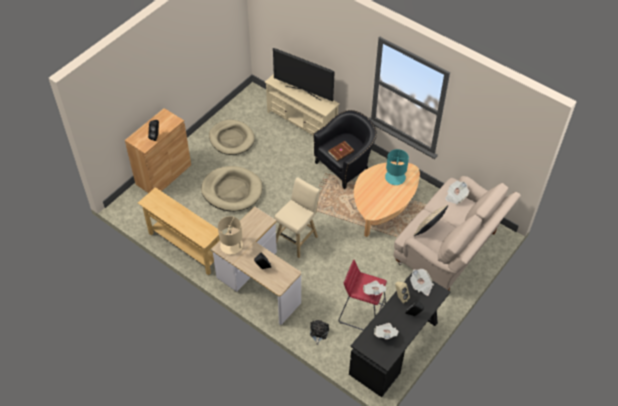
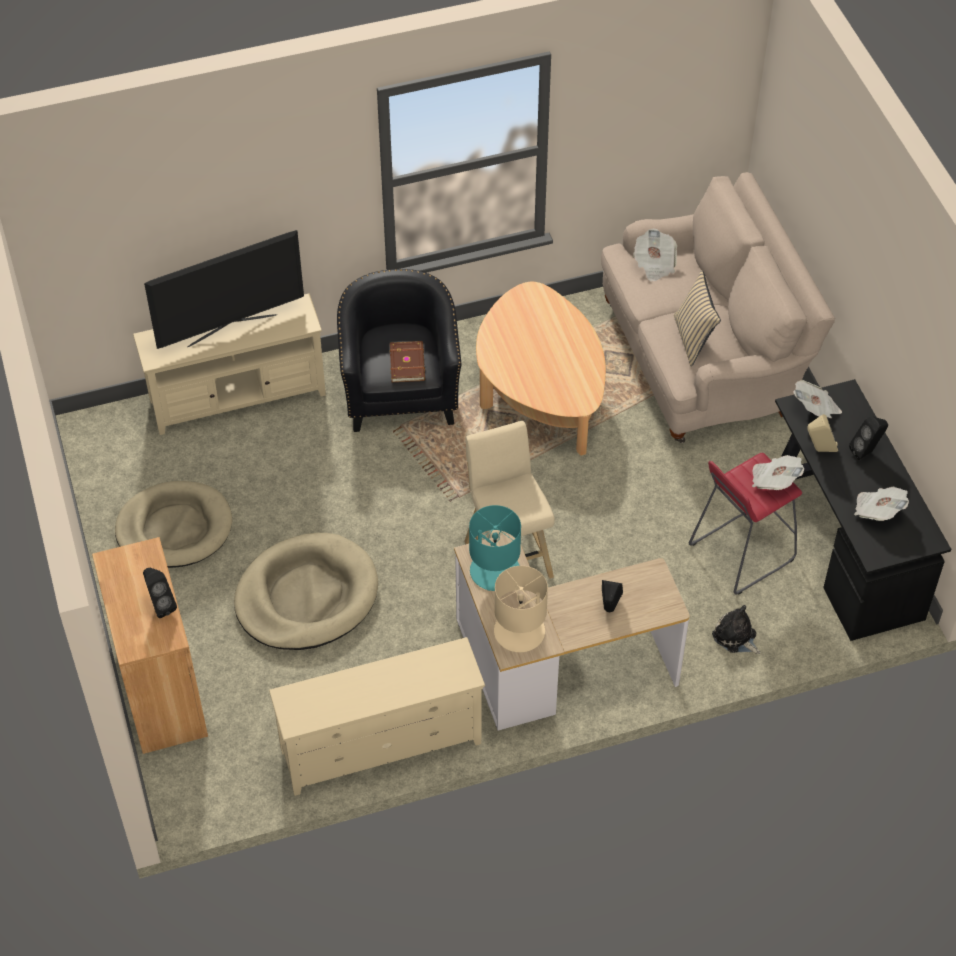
camera: 55 degrees left, 0 degrees up
beige console table [138,187,222,275] -> beige tv stand [269,637,485,796]
turquoise table lamp [385,149,409,185] -> turquoise table lamp moved to [469,505,521,591]

